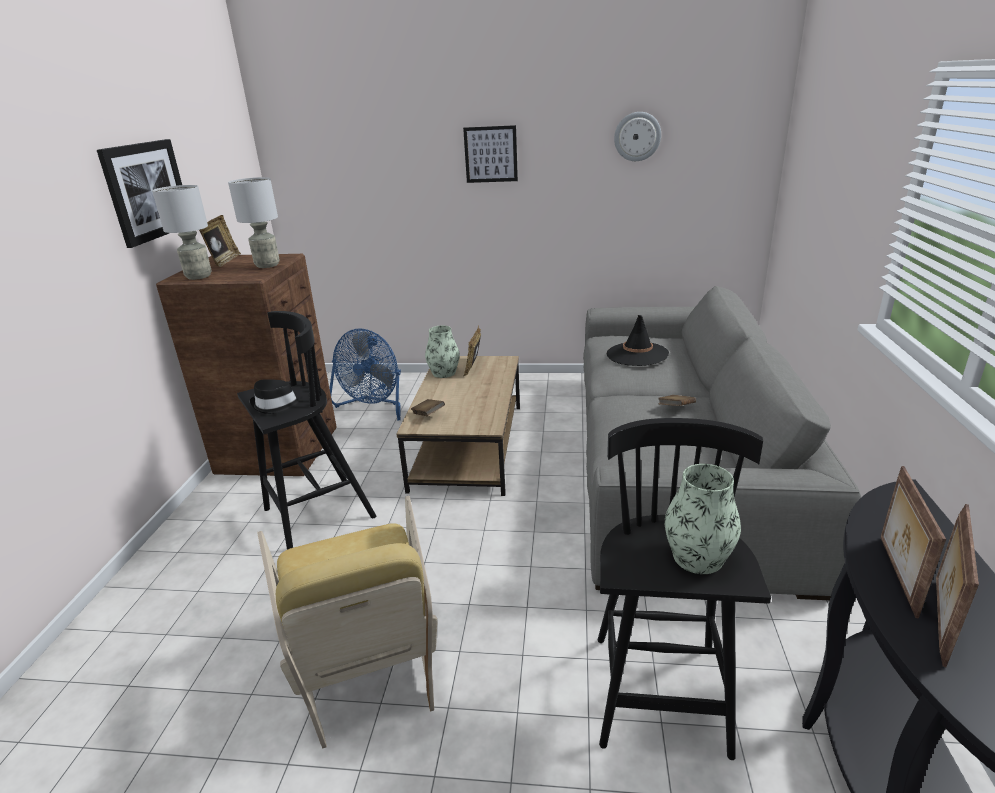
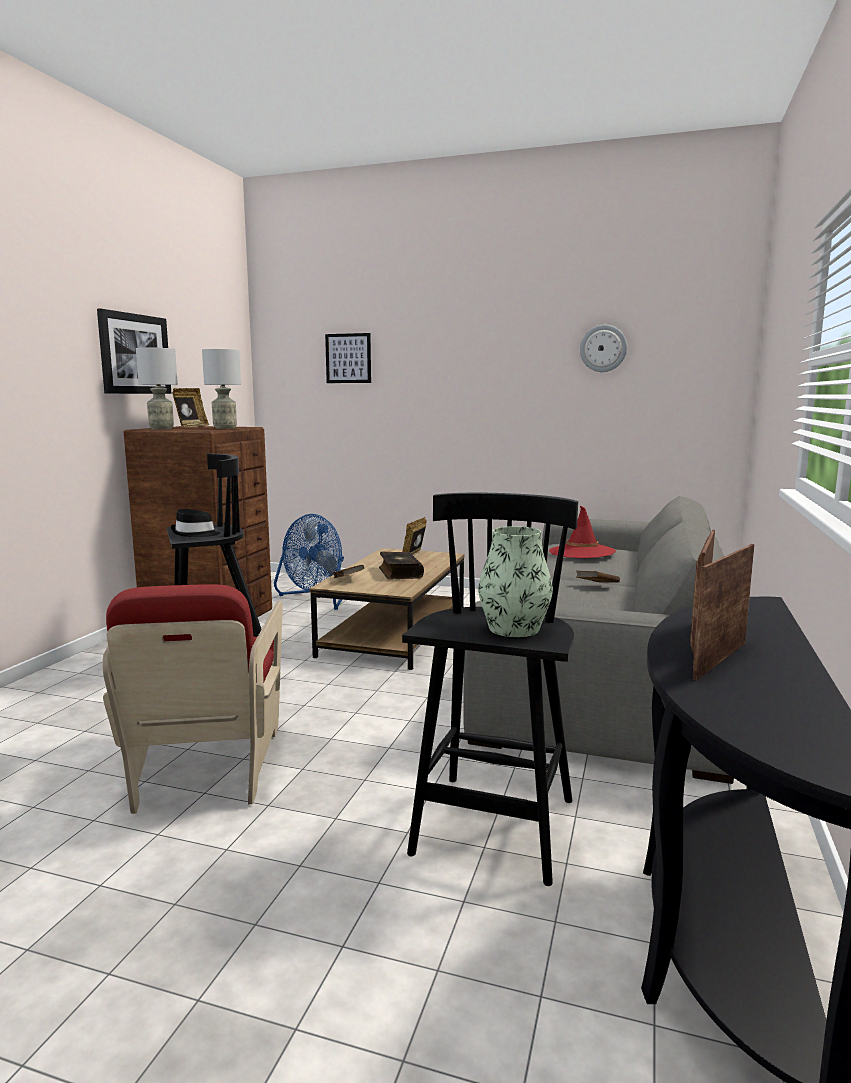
camera: 10 degrees right, 15 degrees down
yellow armchair [257,496,438,748] -> red armchair [102,584,282,814]
vase [425,325,460,378] -> none
picture [463,125,518,183] -> picture moved to [325,333,371,383]
black hat [607,315,669,366] -> red hat [549,506,616,558]
none -> book [379,552,424,579]

